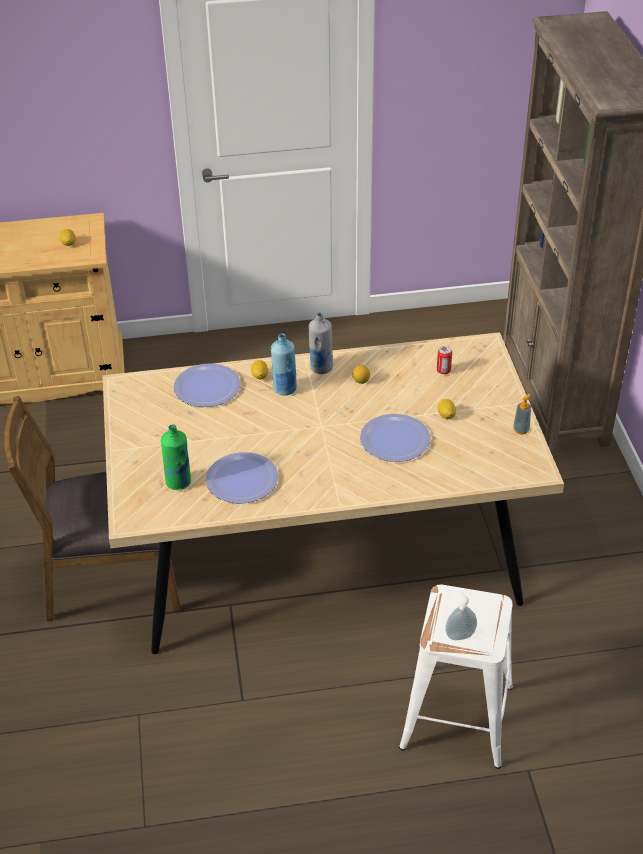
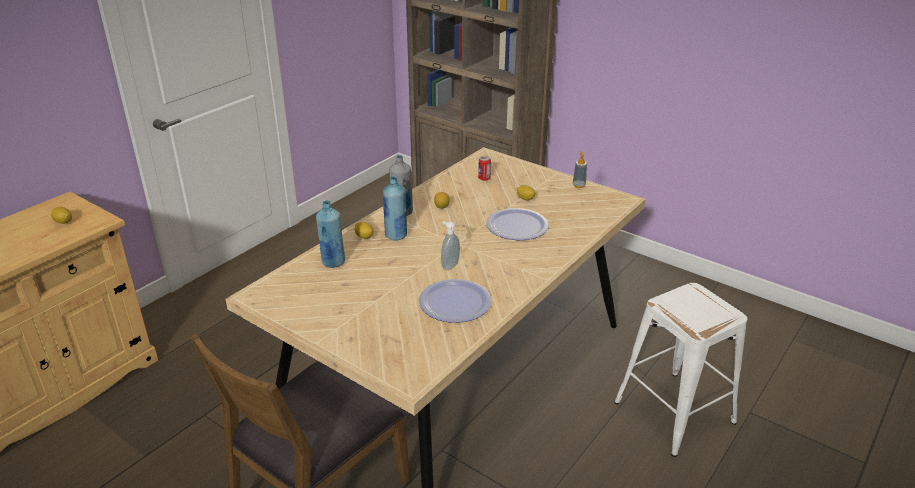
camera: 45 degrees left, 10 degrees down
green bottle [161,424,191,490] -> none
plate [174,363,240,407] -> blue bottle [316,201,345,268]
soap dispenser [445,591,477,640] -> soap dispenser moved to [441,221,460,270]

